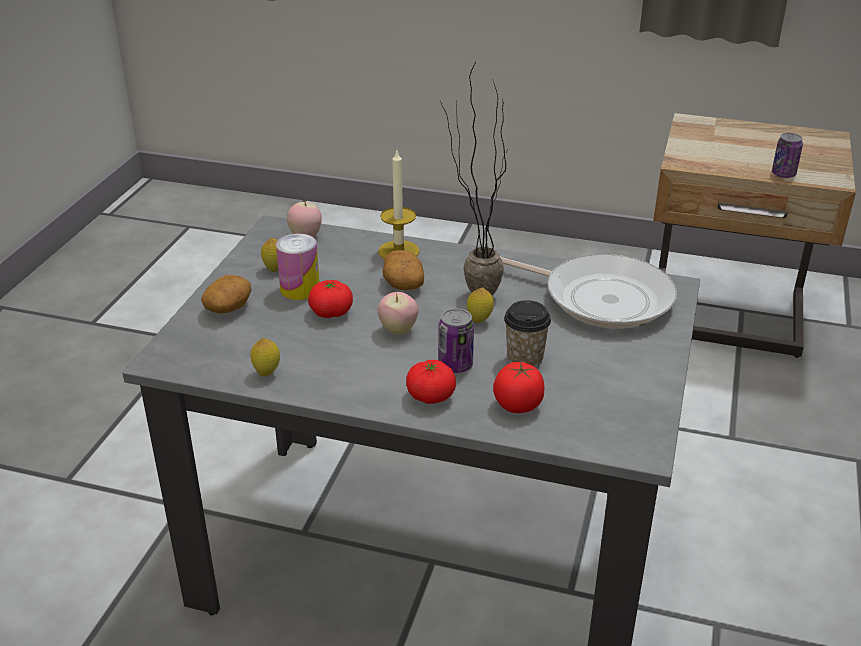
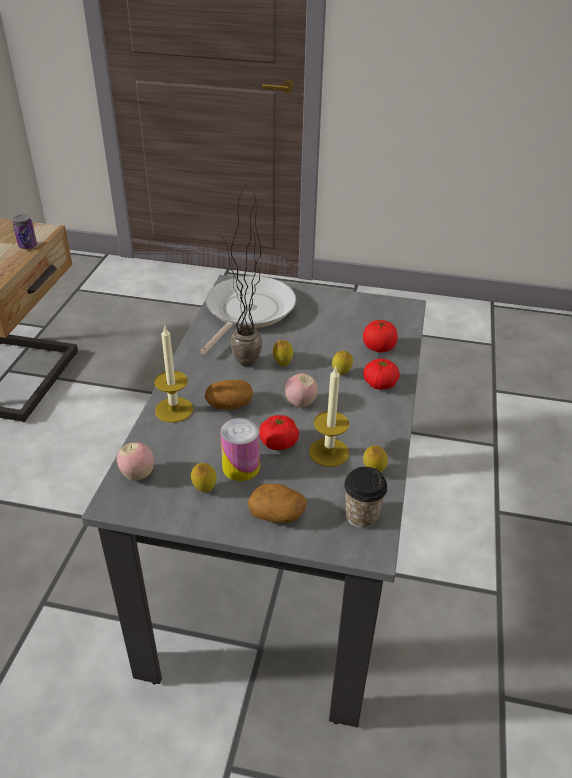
camera: 95 degrees left, 5 degrees up
can [438,308,474,373] -> lemon [332,351,353,375]
cup [504,300,551,367] -> cup moved to [344,467,388,528]
none -> candle [309,366,349,467]

